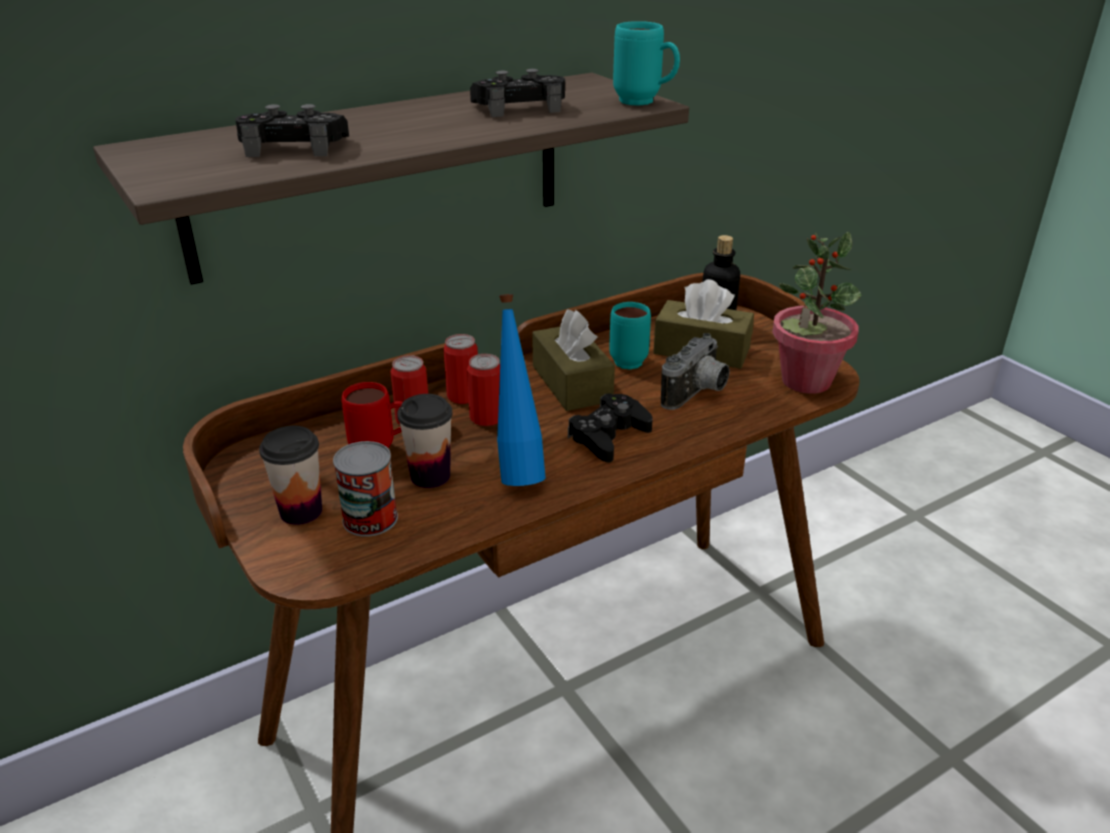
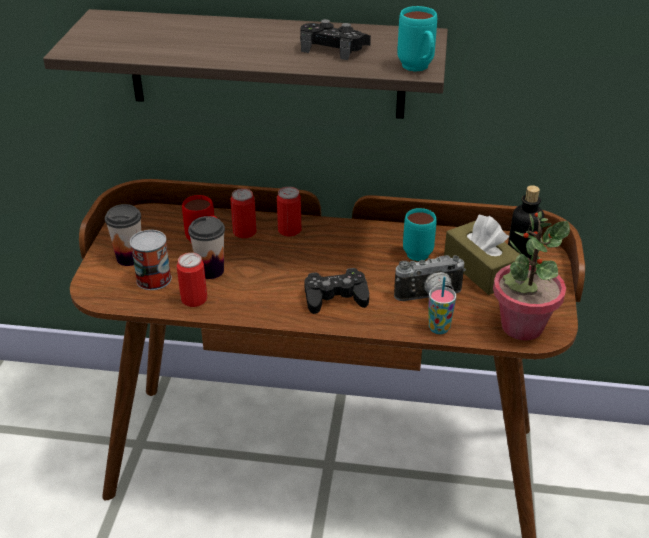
camera: 40 degrees right, 5 degrees up
black game controller [235,104,349,157] -> none
can [467,354,500,426] -> can moved to [177,253,207,307]
blue bottle [497,294,546,486] -> none
brown tissue box [532,309,615,411] -> none
none -> cup [428,277,456,334]

